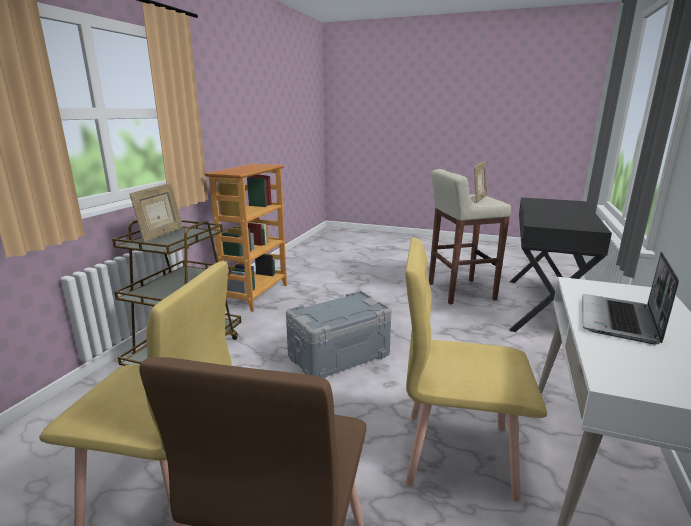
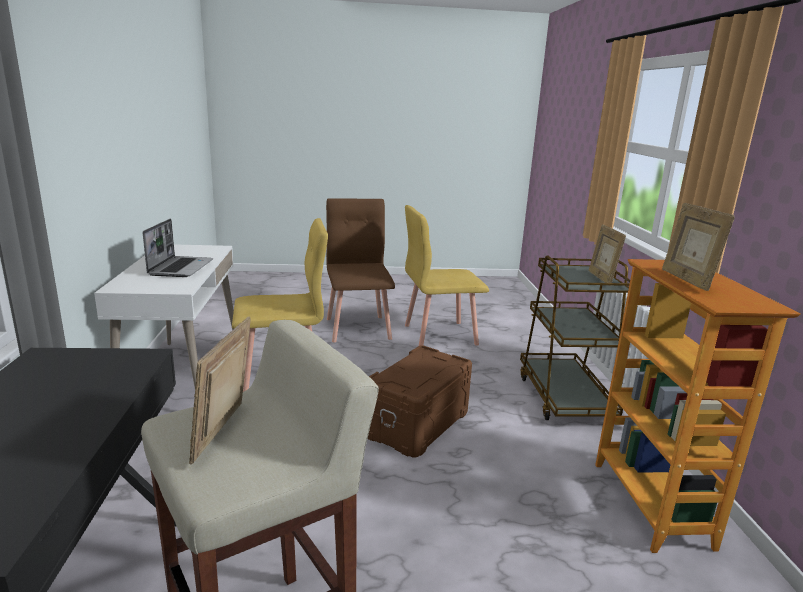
camera: 155 degrees right, 0 degrees up
grey storage box [286,291,391,379] -> brown storage box [367,345,472,458]
none -> picture frame [662,203,735,291]

